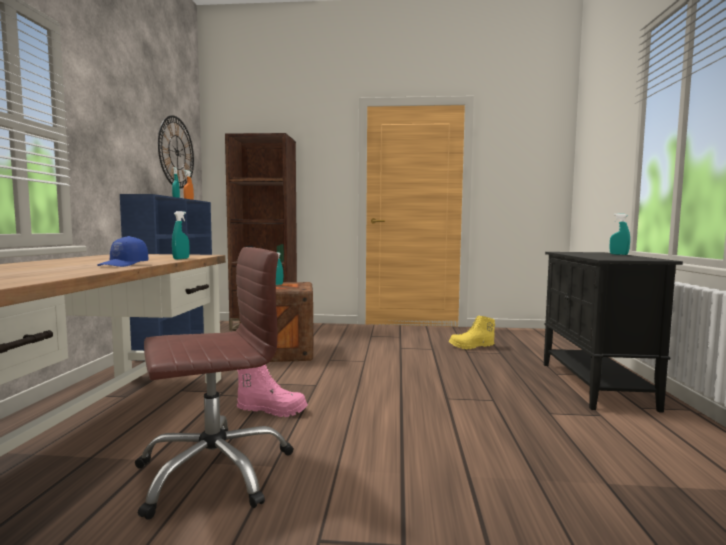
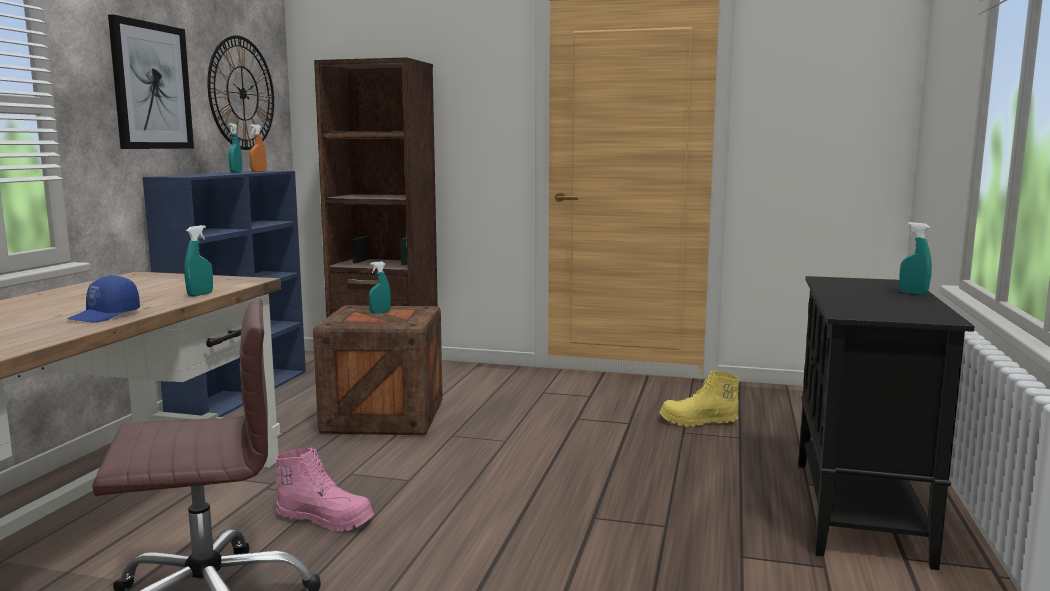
camera: 10 degrees right, 5 degrees up
none -> picture [108,15,194,149]

